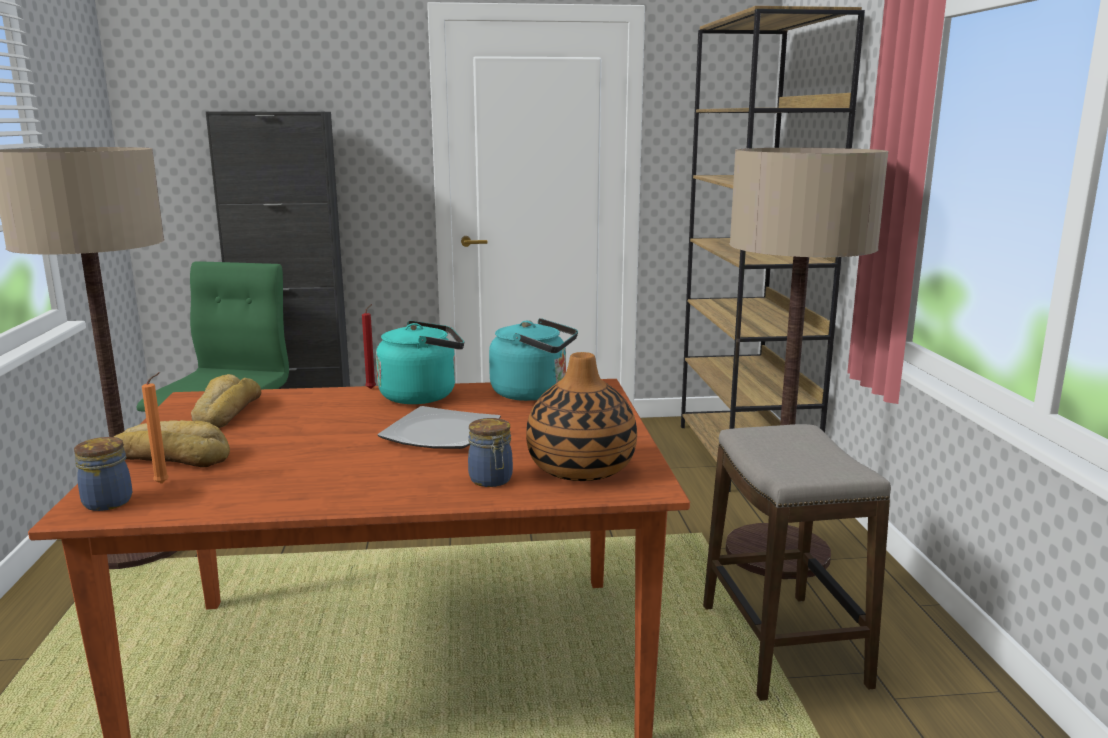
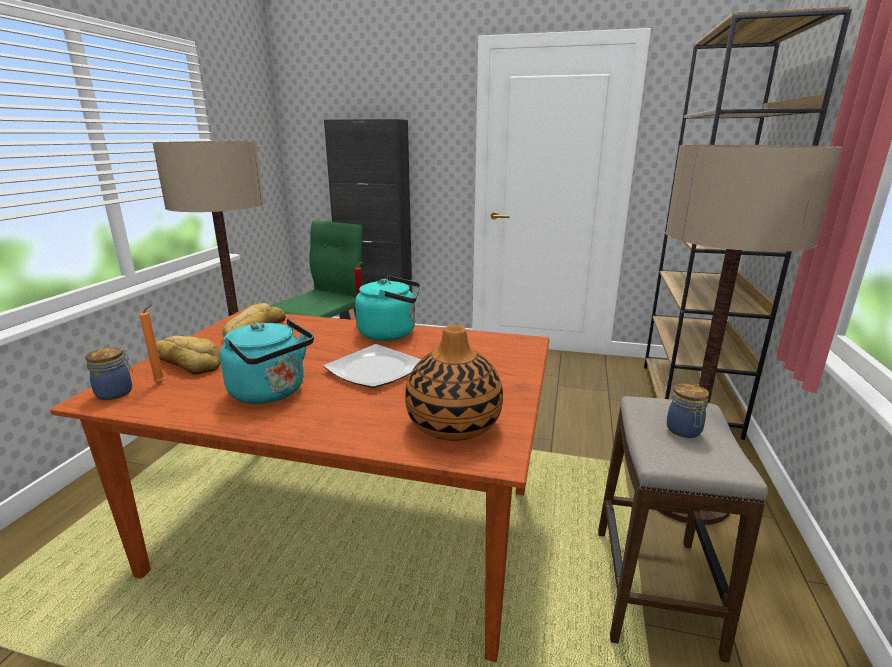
camera: 20 degrees right, 5 degrees up
jar [468,418,513,487] -> jar moved to [667,383,709,438]
turquoise kettle [489,318,578,401] -> turquoise kettle moved to [220,319,314,404]

